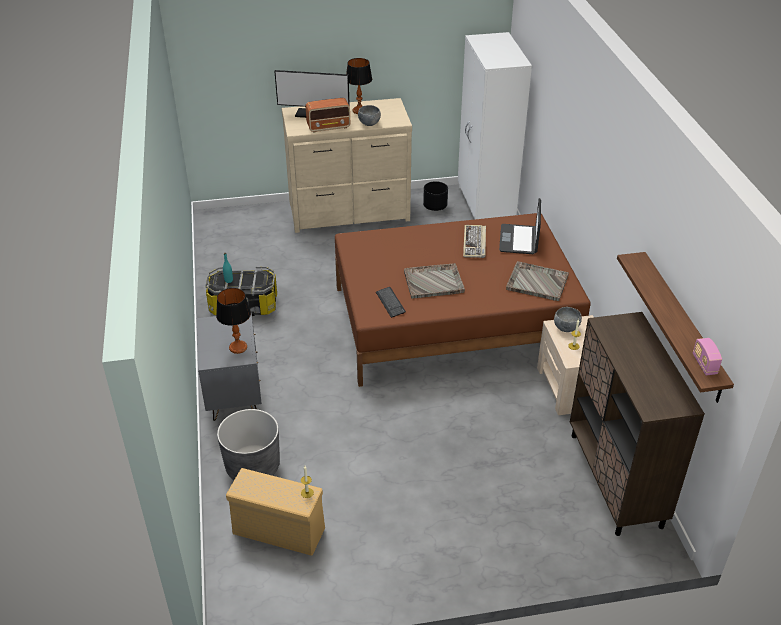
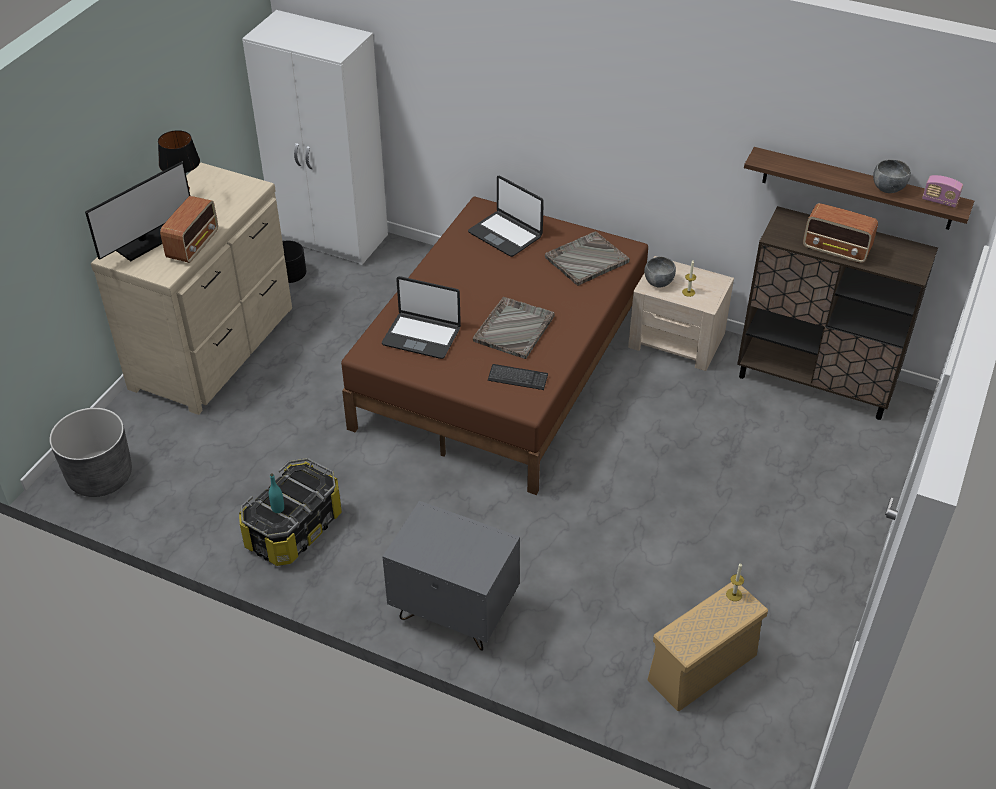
camera: 55 degrees left, 5 degrees up
table lamp [216,288,251,354] -> none
grey planter [217,409,280,480] -> grey planter moved to [49,408,132,497]
grey bowl [358,105,381,126] -> grey bowl moved to [873,159,911,193]
keyboard [463,225,486,258] -> none
none -> laptop [382,276,461,359]
none -> radio [803,203,878,263]

